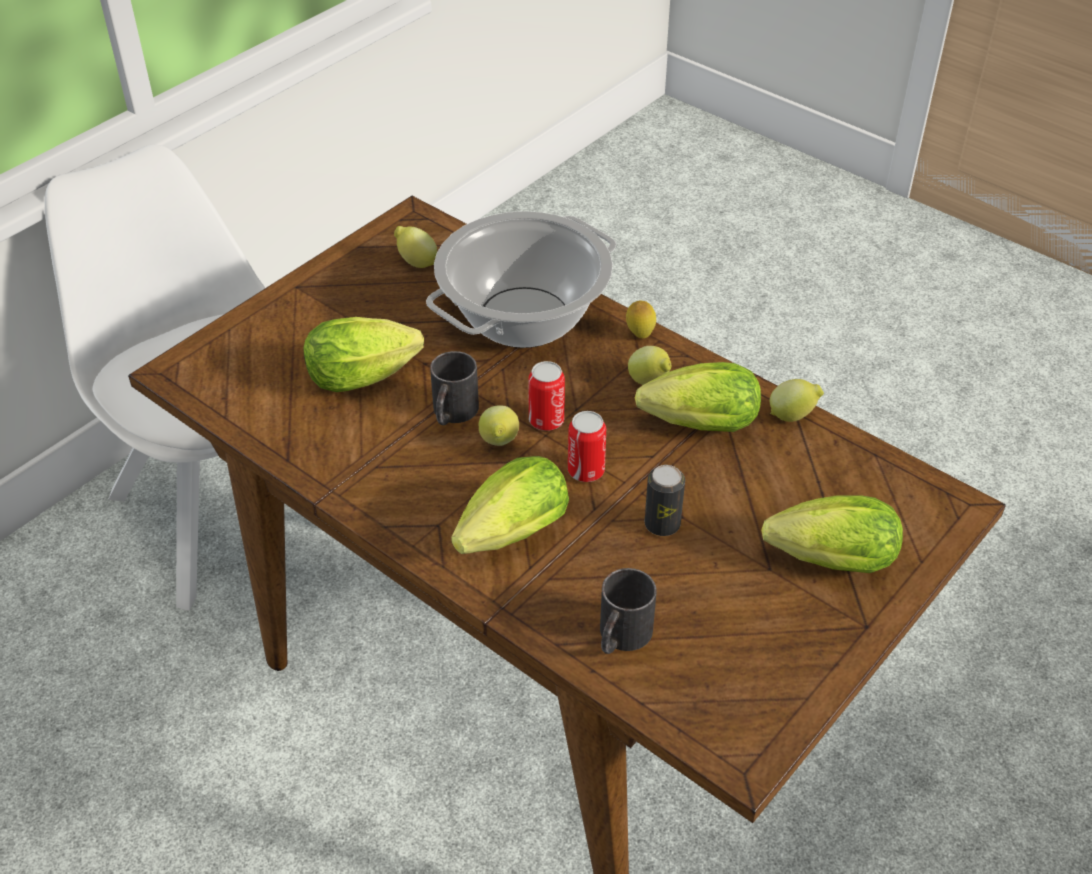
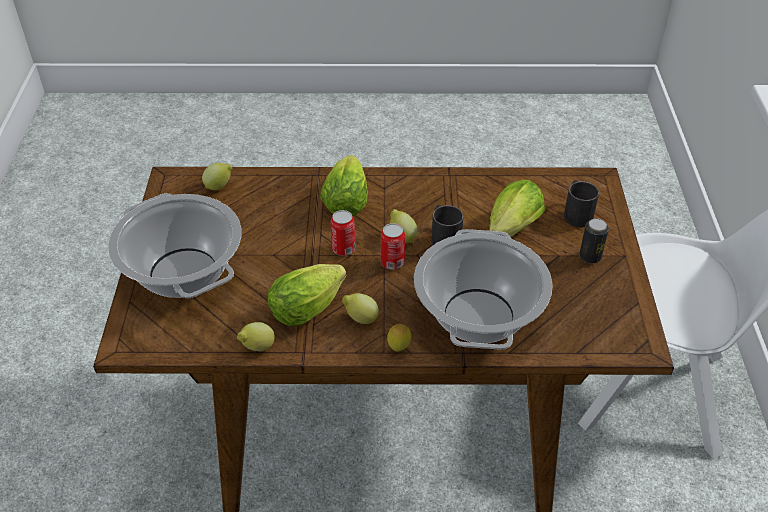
camera: 140 degrees right, 0 degrees up
lemon [394,226,437,268] -> lemon moved to [202,163,233,190]
black mug [600,568,657,654] -> black mug moved to [564,180,599,228]
can [645,465,685,536] -> can moved to [579,218,609,263]
lettuce [761,495,903,573] -> cooking pot [108,193,241,298]

